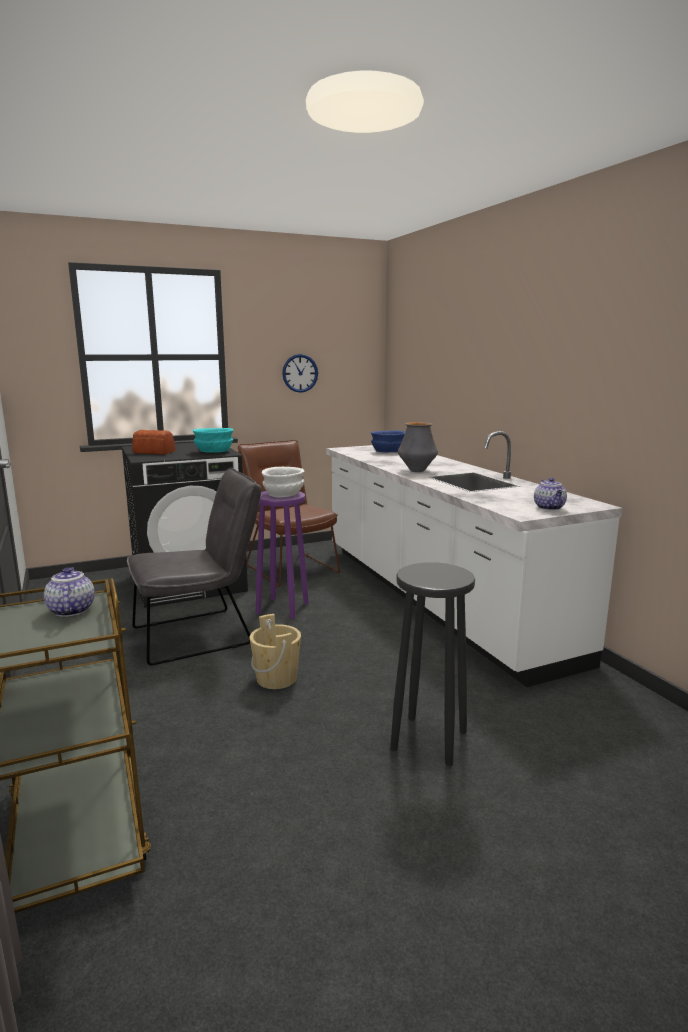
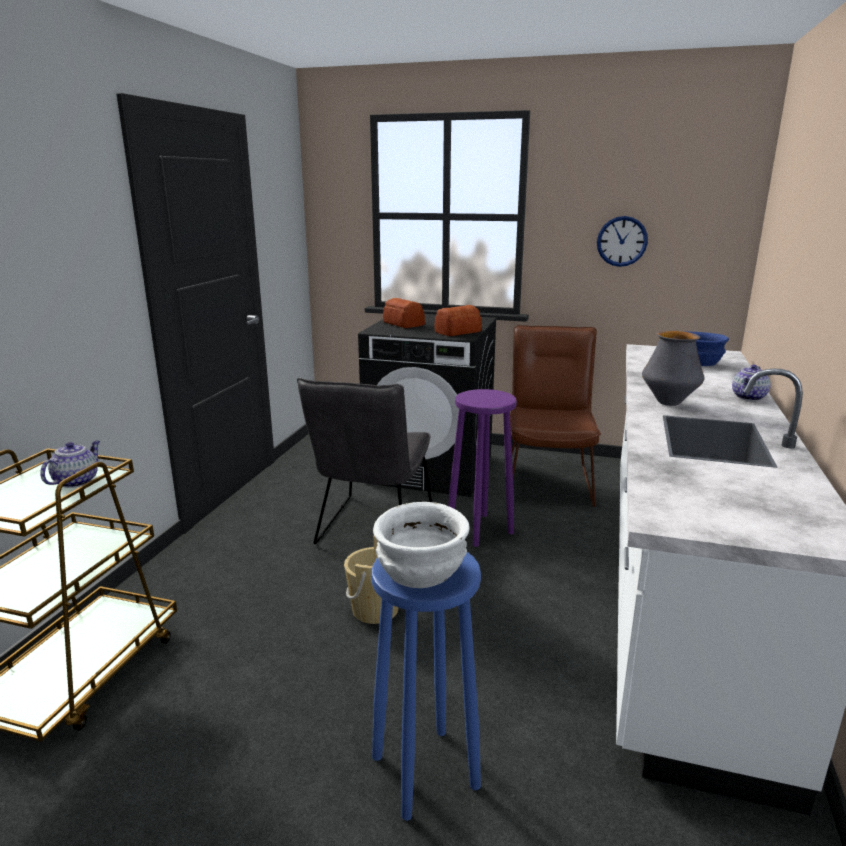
camera: 40 degrees right, 5 degrees up
grey chair [127,468,261,666] -> grey chair turned 90 degrees clockwise [297,377,432,544]
turquoise bowl [193,428,233,452] -> bread [434,305,482,336]
white bowl [262,467,305,498] -> white bowl moved to [373,502,470,588]
black stool [390,562,475,766] -> blue stool [371,552,481,821]
teapot [534,478,567,510] -> teapot moved to [732,365,771,401]

